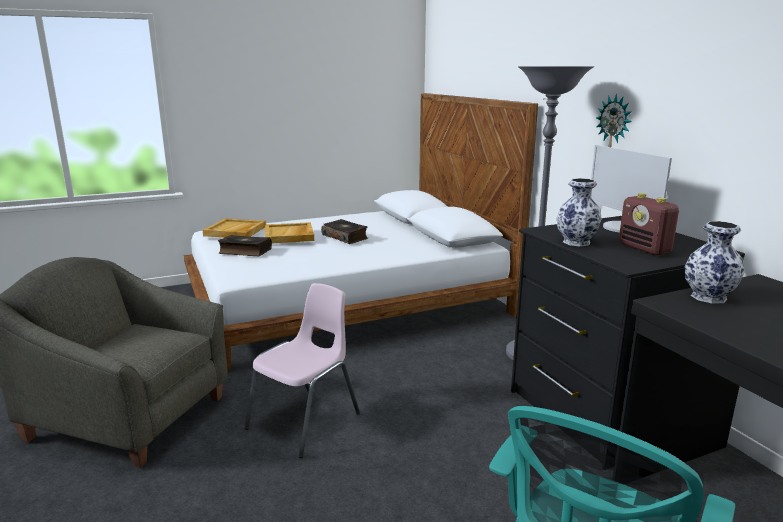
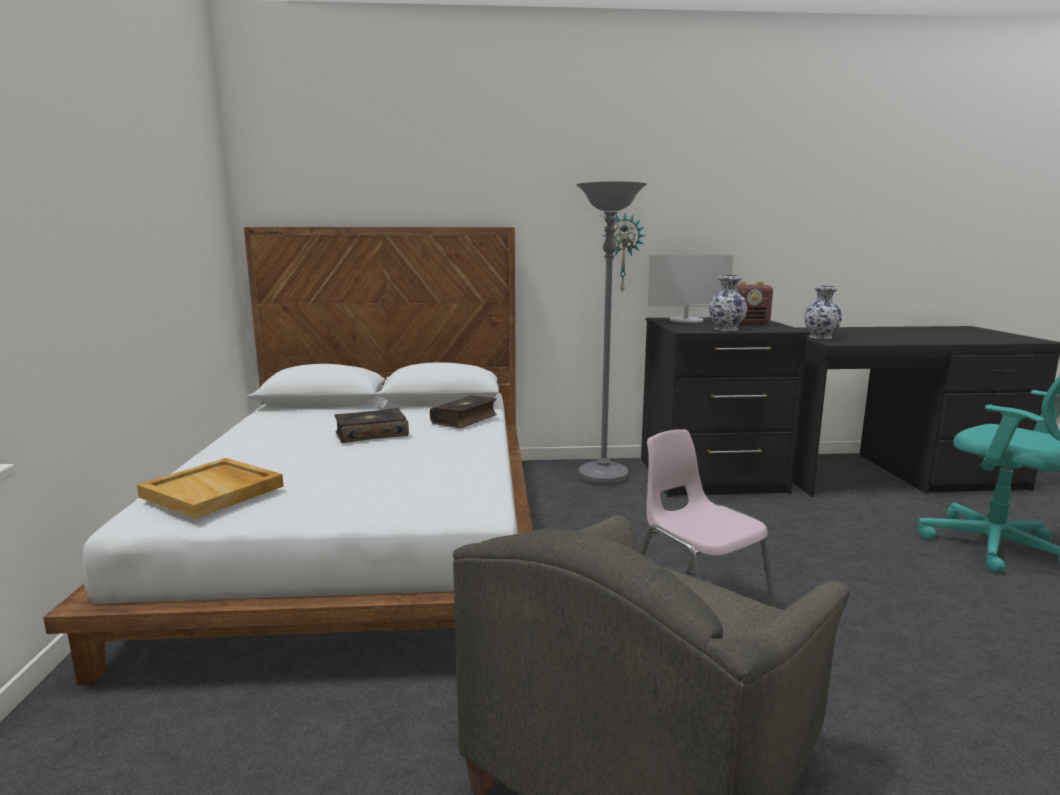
camera: 70 degrees left, 5 degrees down
book [218,235,272,256] -> book moved to [430,395,497,428]
beige tray [265,222,314,243] -> none

